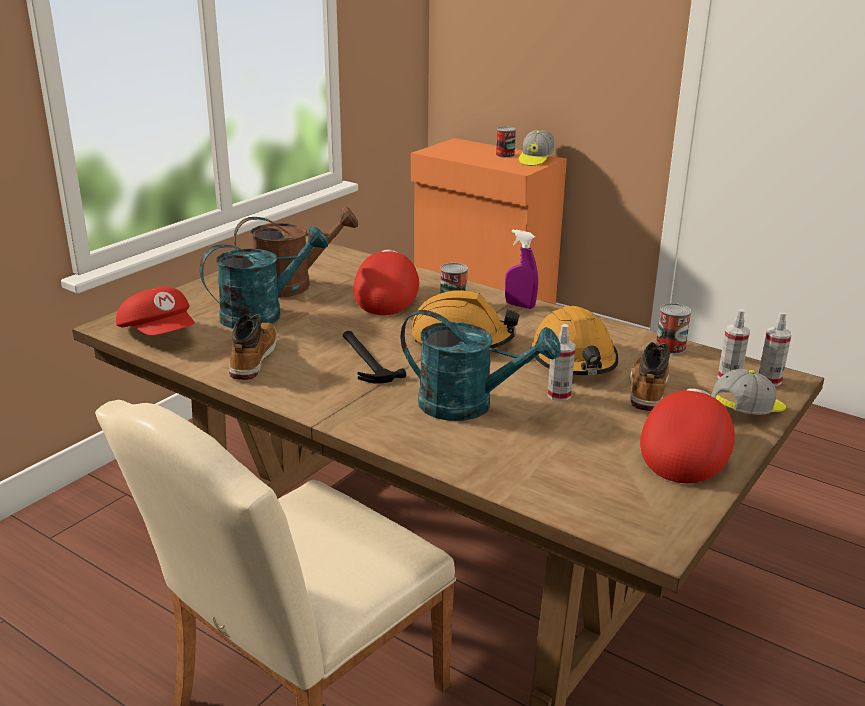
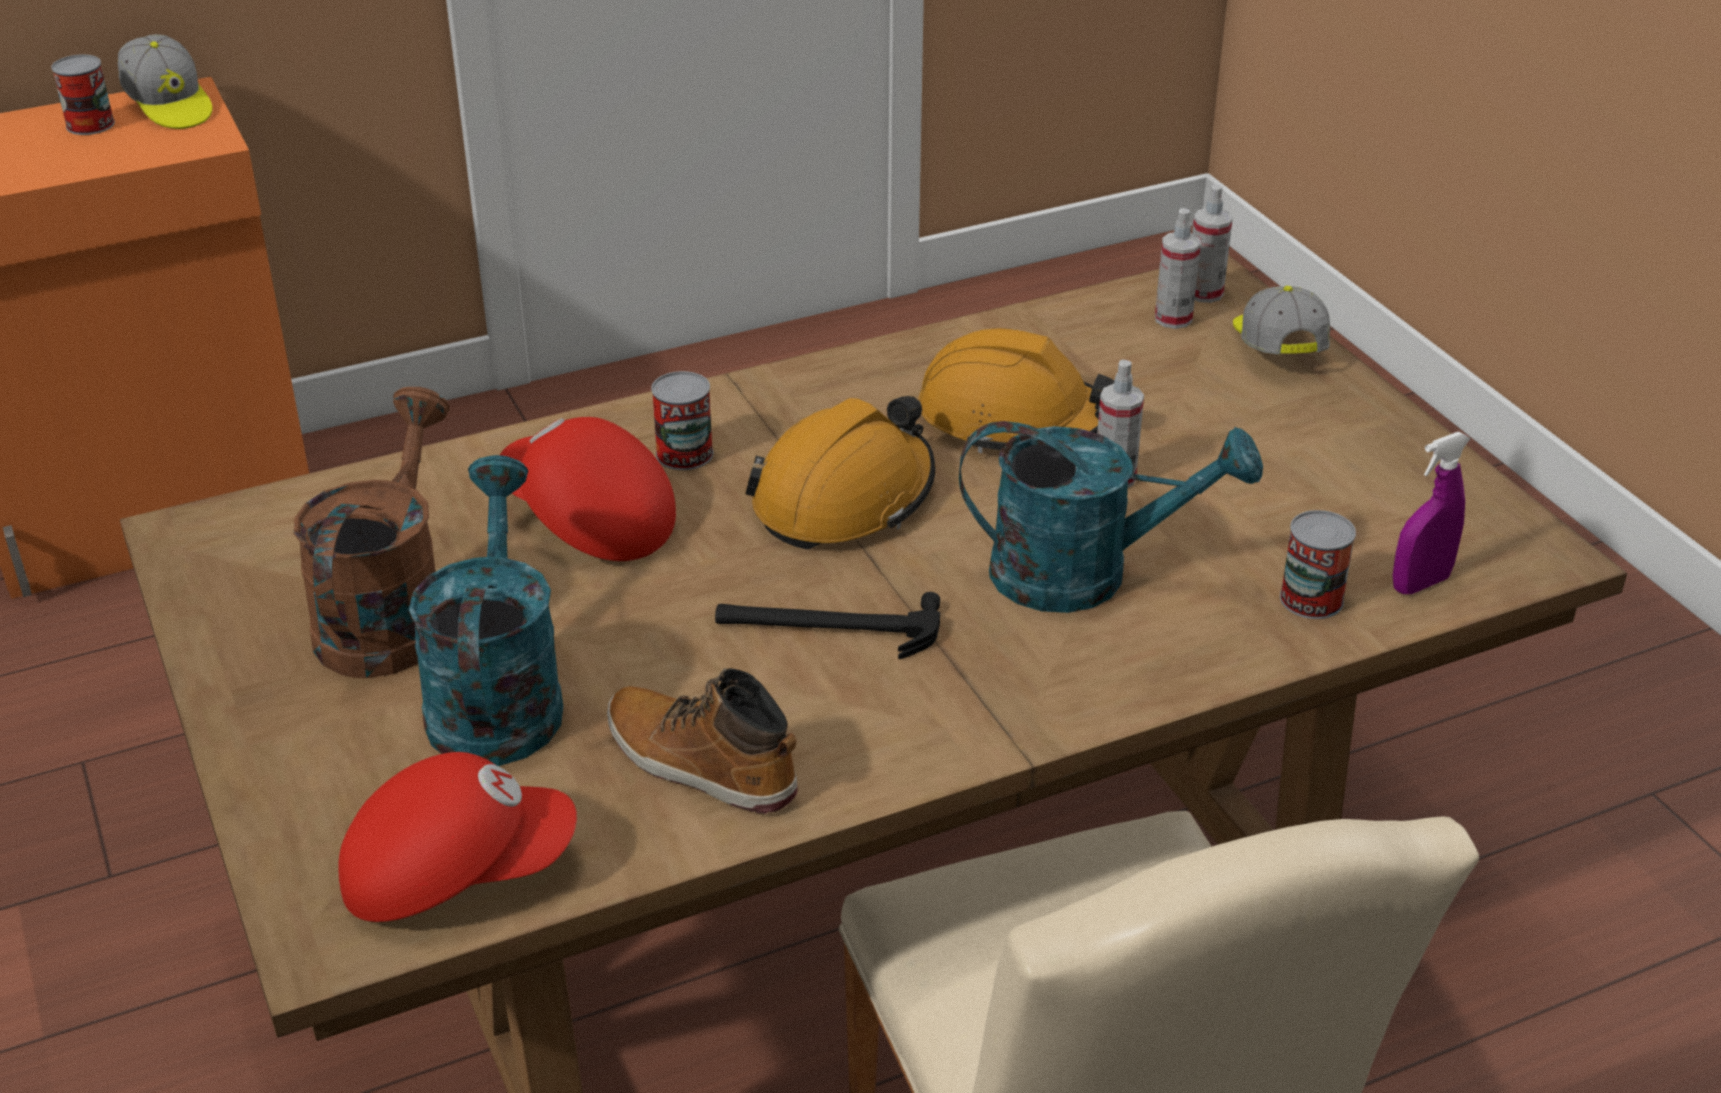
camera: 60 degrees left, 10 degrees up
turquoise watering can [400,310,561,421] -> turquoise watering can turned 45 degrees clockwise [959,421,1263,613]
purple spray bottle [505,230,538,309] -> purple spray bottle moved to [1393,431,1471,594]
boot [630,342,670,411] -> none
red cap [640,388,735,483] -> none
can [656,303,692,354] -> can moved to [1280,510,1356,619]

